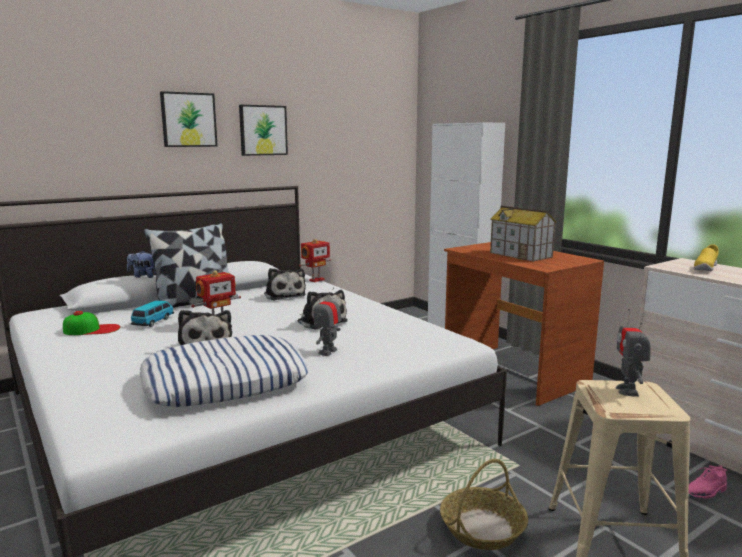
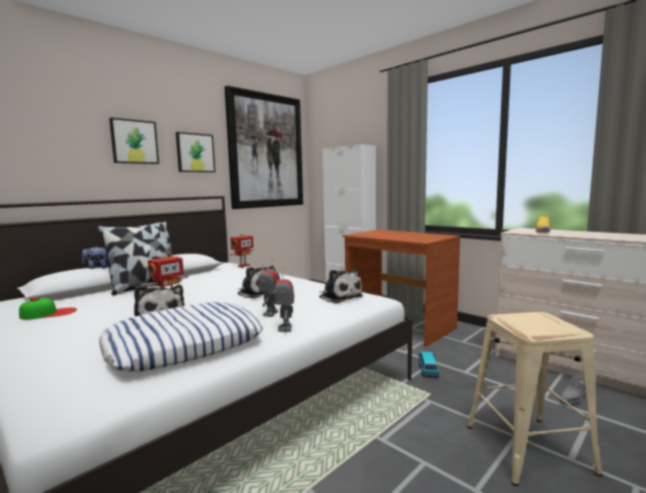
camera: 10 degrees left, 5 degrees down
toy car [131,300,174,327] -> toy car moved to [418,351,439,377]
plush toy [264,268,306,301] -> plush toy moved to [319,269,363,303]
basket [440,459,528,550] -> none
toy house [490,206,557,262] -> none
toy robot [615,309,651,397] -> toy robot moved to [274,267,294,332]
pink shoe [688,465,727,499] -> grey shoe [560,375,586,403]
none -> picture [224,86,303,209]

